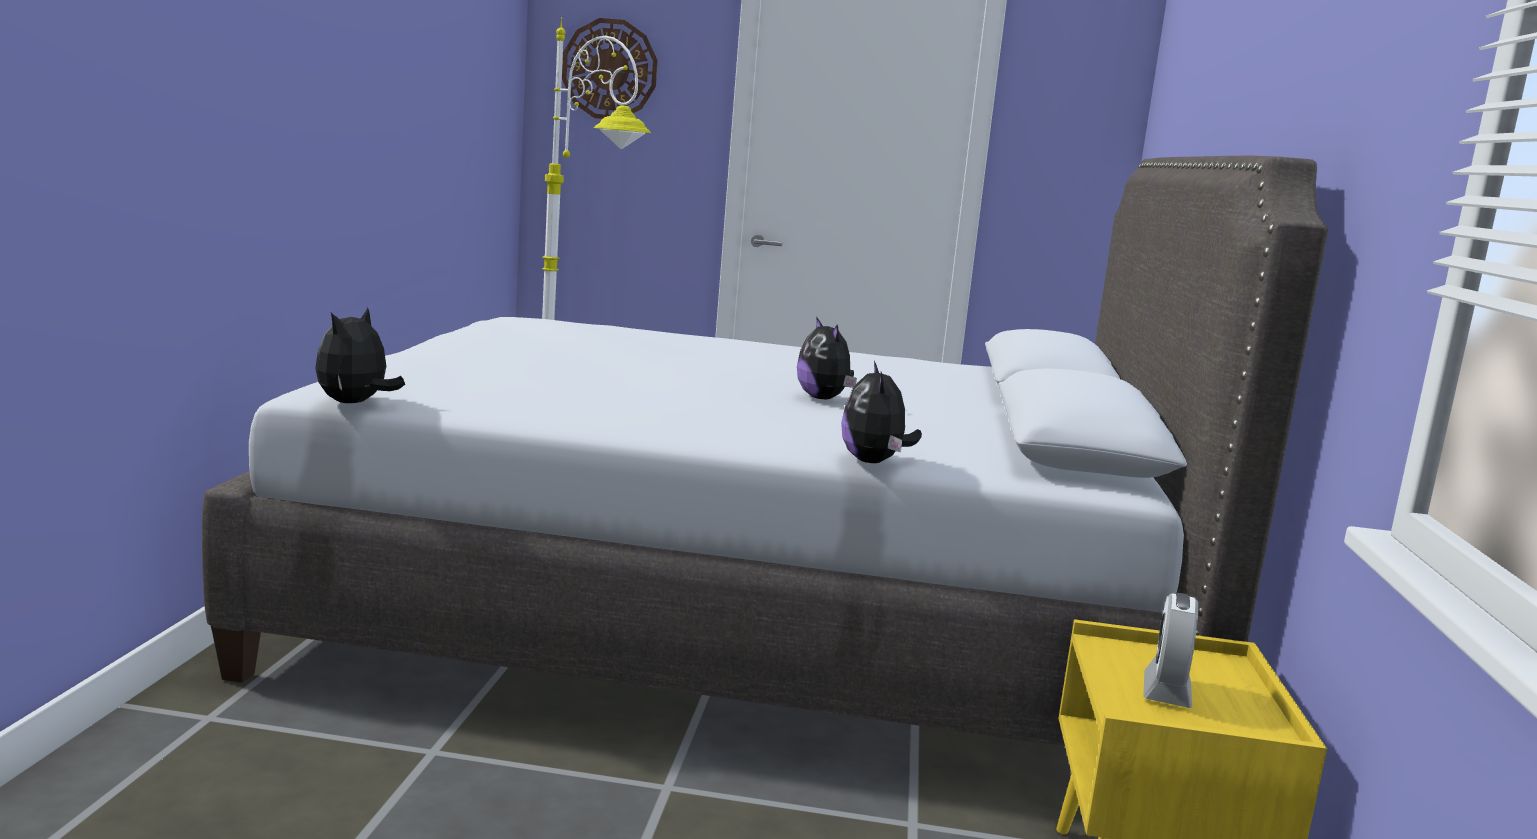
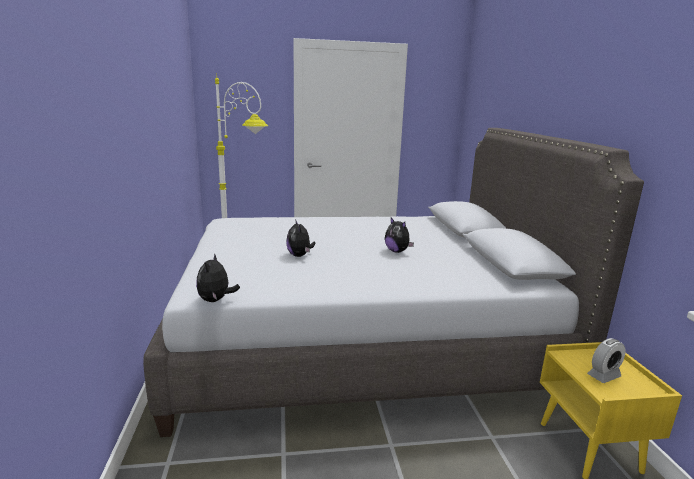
camera: 15 degrees left, 5 degrees up
wall clock [562,18,658,119] -> none
plush toy [841,361,922,463] -> plush toy moved to [286,219,315,257]
alarm clock [1143,593,1198,708] -> alarm clock turned 120 degrees counterclockwise [587,338,626,383]

